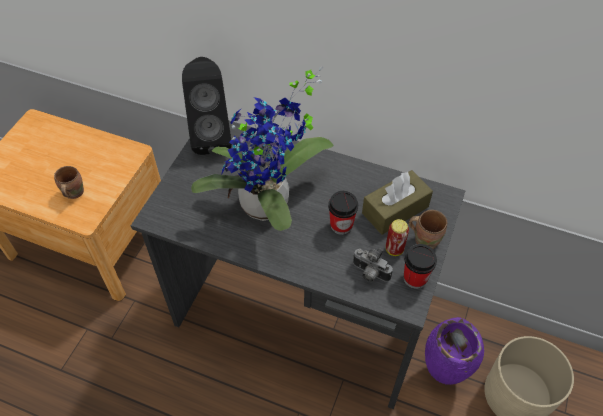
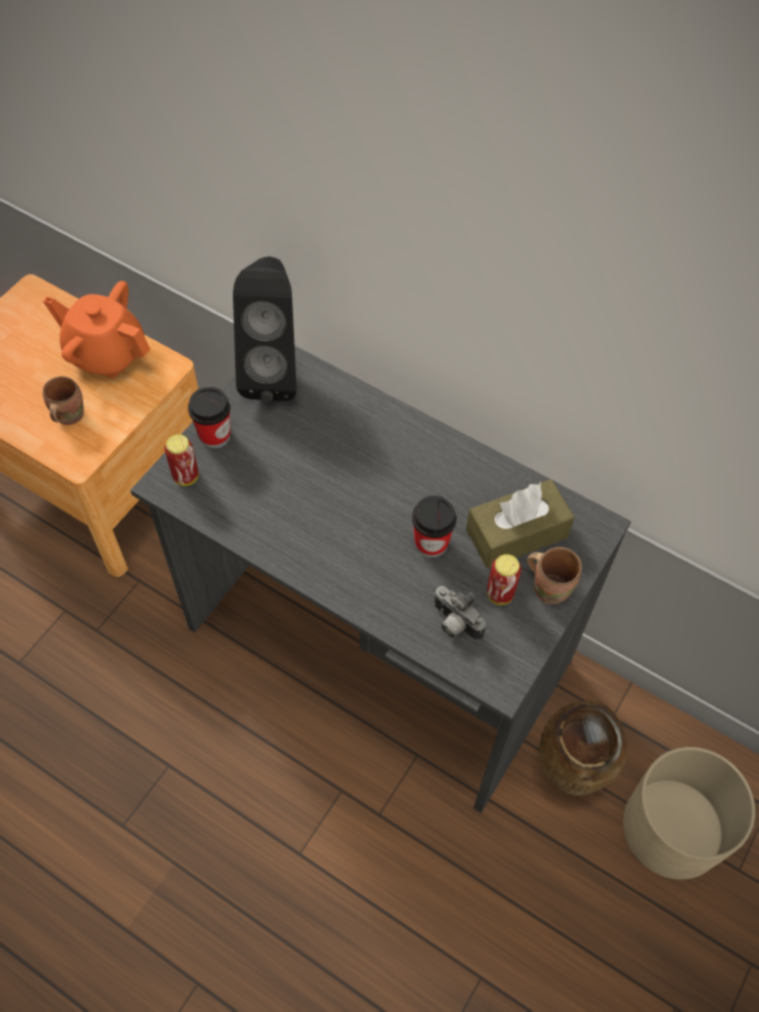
camera: 10 degrees right, 5 degrees up
potted plant [191,66,334,231] -> none
cup [404,244,437,289] -> cup moved to [188,387,231,448]
purple vase [425,317,484,385] -> brown vase [539,700,628,796]
none -> orange teapot [43,281,150,378]
none -> can [165,434,199,486]

